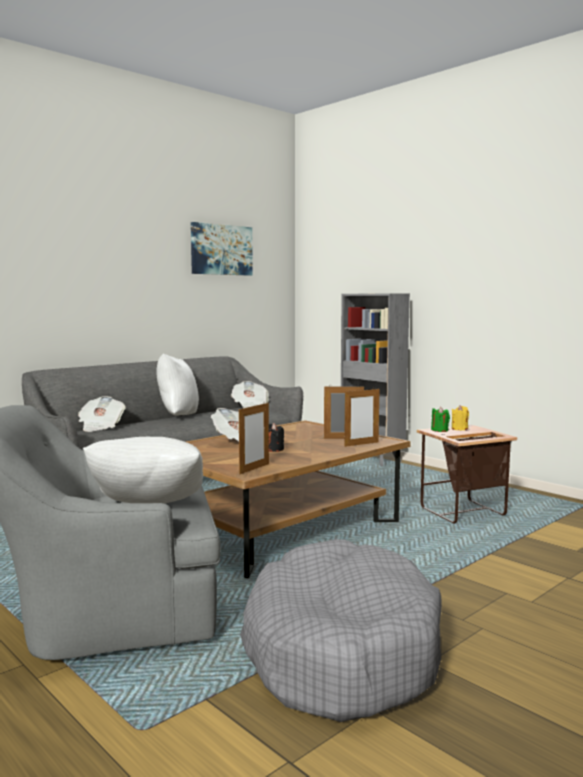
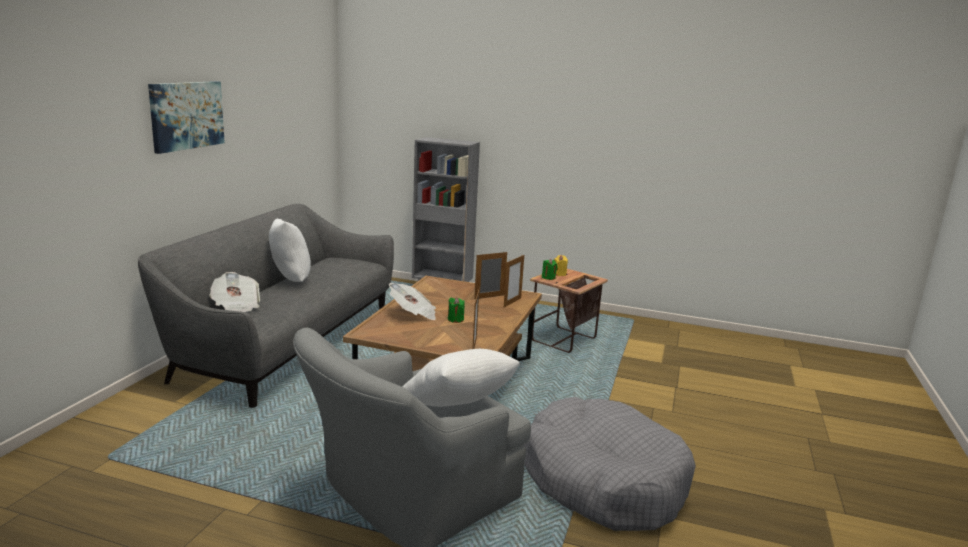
camera: 30 degrees left, 10 degrees up
picture [191,222,253,276] -> picture moved to [148,81,225,154]
newspaper [231,381,269,408] -> none
black candle [269,423,284,452] -> green candle [448,297,465,323]

